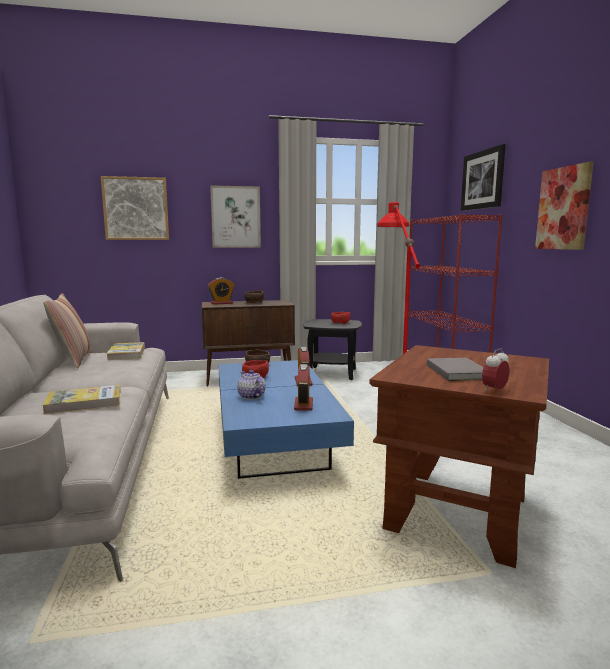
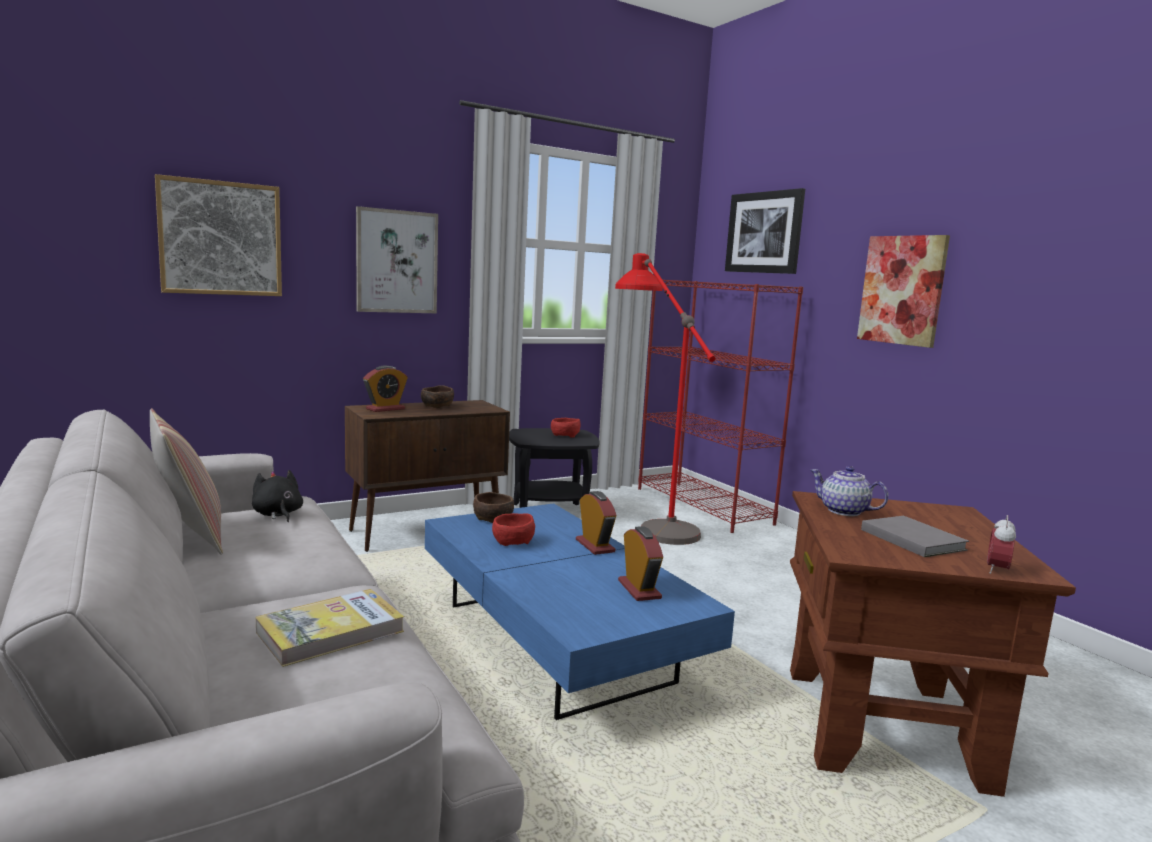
camera: 20 degrees left, 0 degrees up
book [106,342,145,360] -> black plush toy [252,470,303,522]
teapot [237,370,266,400] -> teapot moved to [810,466,889,516]

